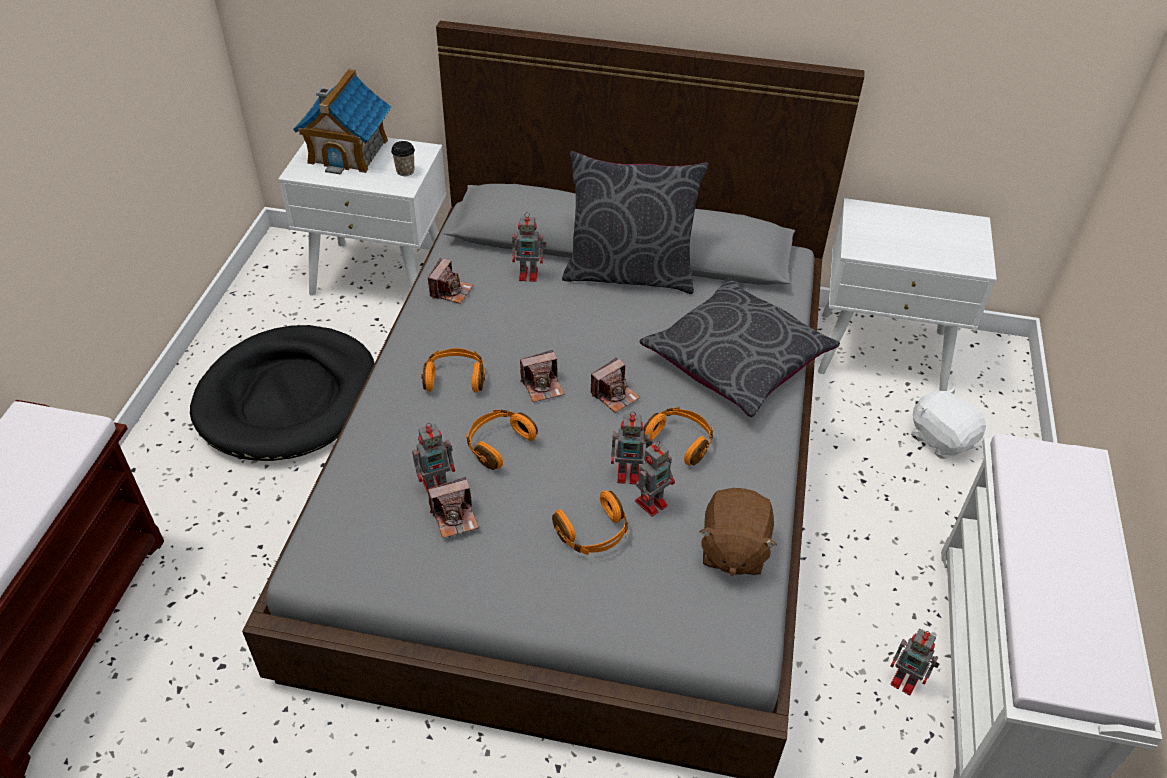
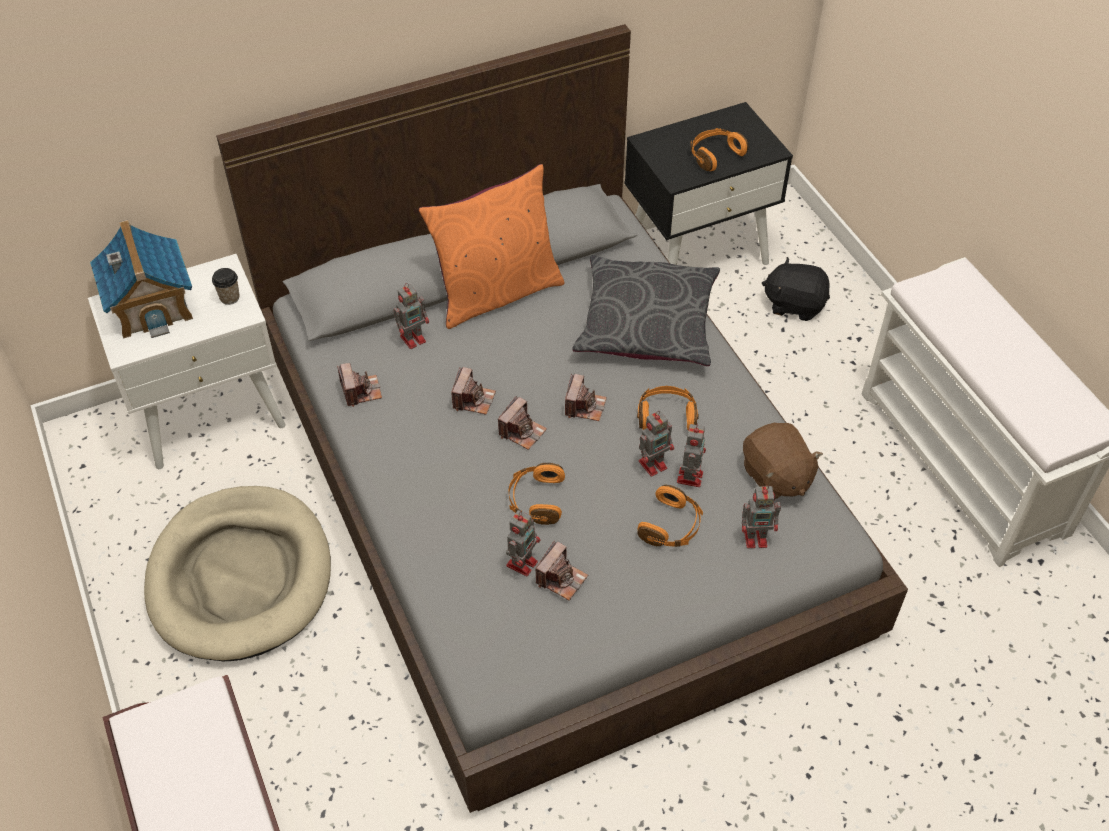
camera: 35 degrees left, 5 degrees up
black dog bed [190,325,374,461] -> beige dog bed [144,486,331,661]
orange headphones [421,348,485,393] -> orange headphones moved to [691,128,748,171]
grey pillow [562,151,708,294] -> orange pillow [419,164,564,329]
white nightstand [818,198,997,391] -> black nightstand [625,102,793,265]
toy robot [890,629,939,695] -> toy robot moved to [742,485,781,548]
white plush toy [911,387,986,459] -> black plush toy [762,257,830,321]
none -> camera [451,367,496,415]

